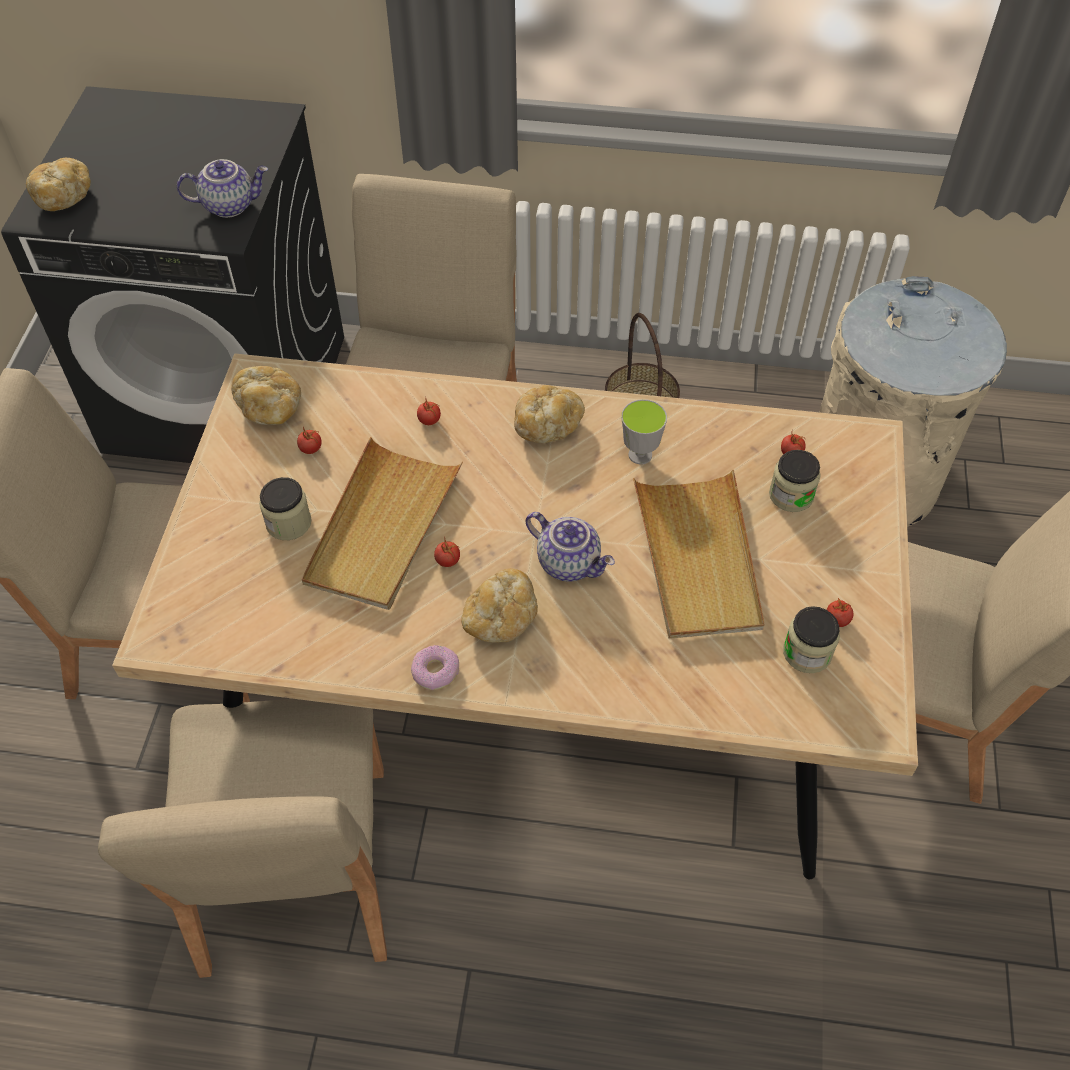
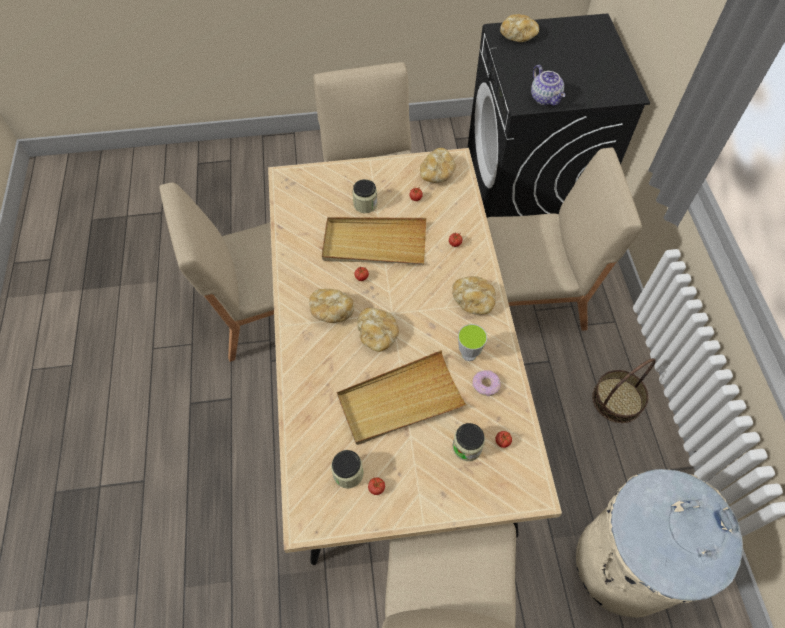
camera: 75 degrees right, 5 degrees up
donut [411,645,459,690] -> donut moved to [473,370,501,396]
teapot [526,512,615,581] -> bread [357,308,399,352]

